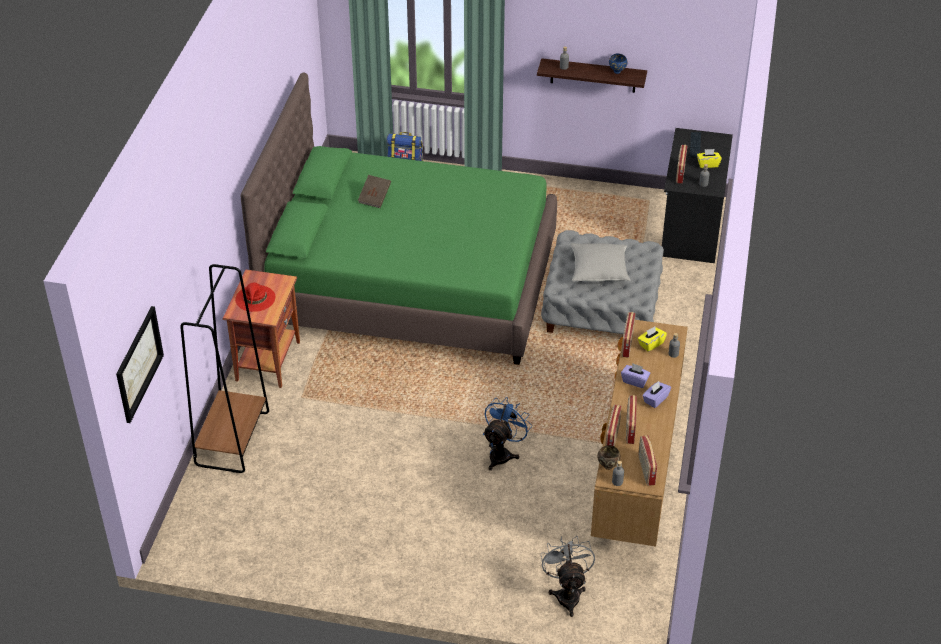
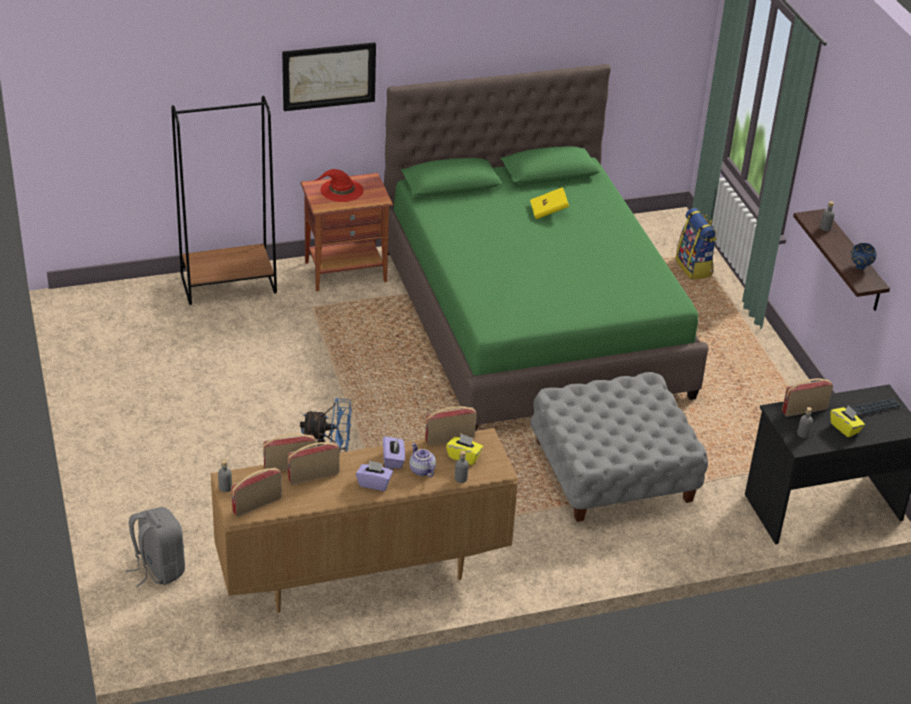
camera: 60 degrees right, 5 degrees down
picture [116,306,164,423] -> picture moved to [282,42,376,111]
brown book [358,175,391,208] -> yellow book [530,187,569,219]
grey fan [541,536,595,617] -> grey backpack [125,507,185,587]
grey pillow [570,243,630,282] -> none
brown bowl [597,445,620,470] -> none
none -> teapot [409,443,436,477]

